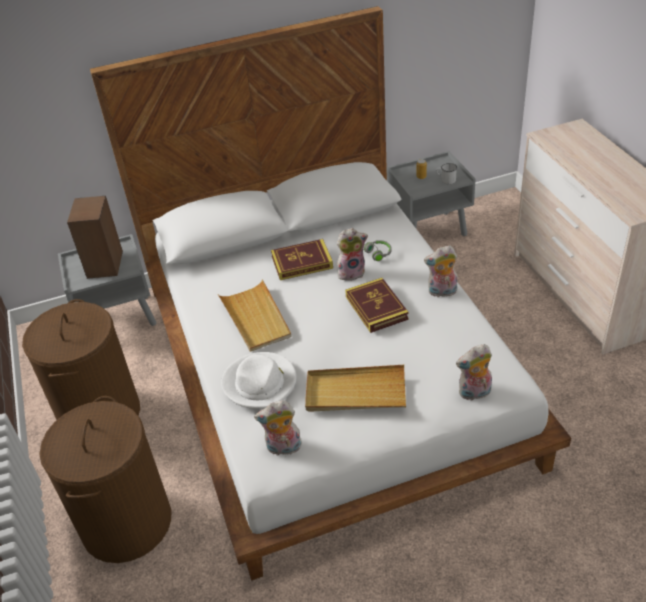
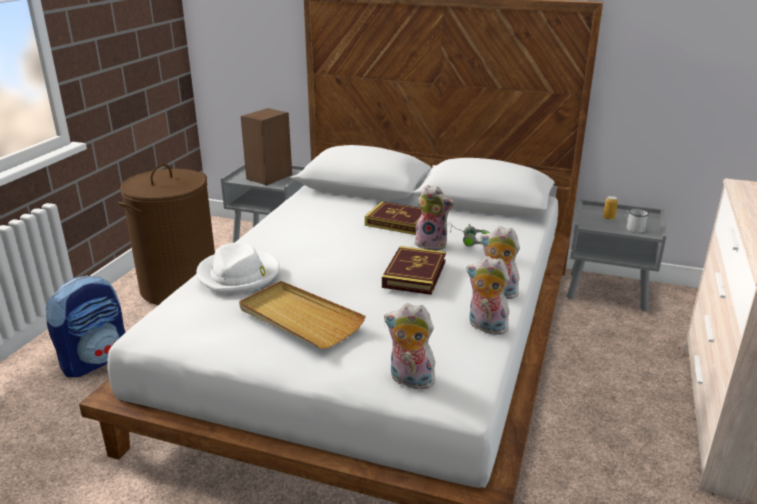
camera: 35 degrees right, 15 degrees down
brown laundry basket [40,396,171,563] -> backpack [46,275,126,377]
beige tray [218,279,292,352] -> none
plush toy [254,400,302,456] -> plush toy moved to [466,256,510,335]

